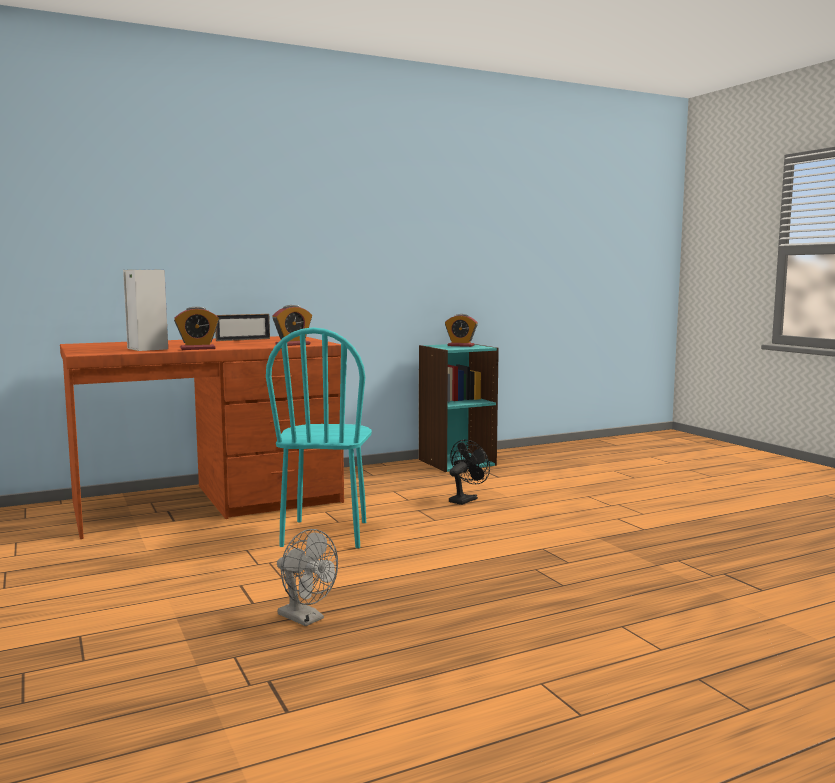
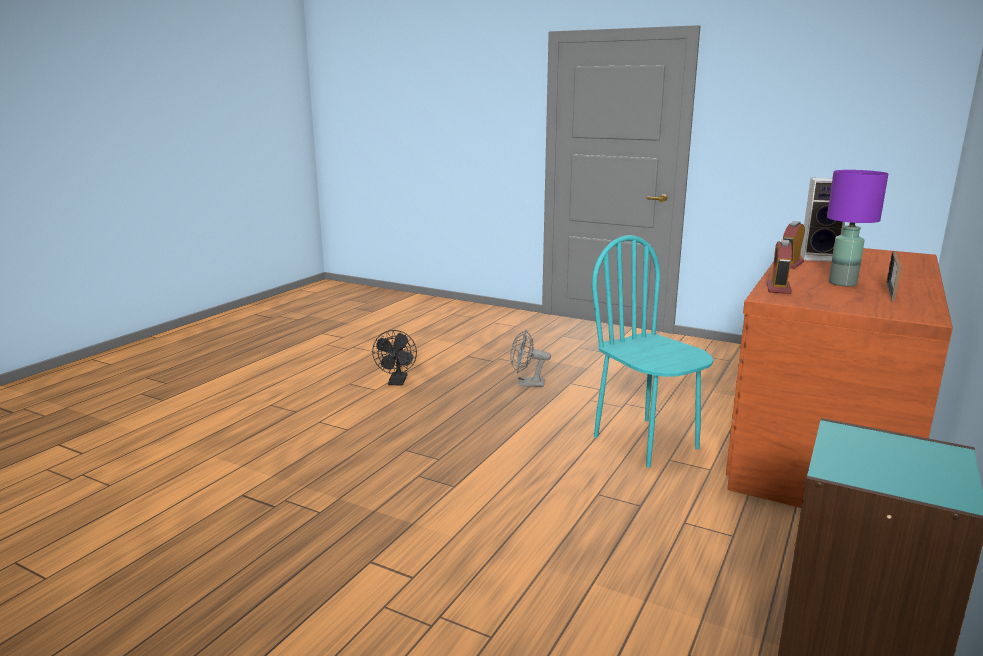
camera: 145 degrees right, 10 degrees up
alarm clock [445,314,478,347] -> none
black fan [449,440,490,505] -> black fan moved to [372,330,417,386]
none -> purple table lamp [827,170,888,286]

